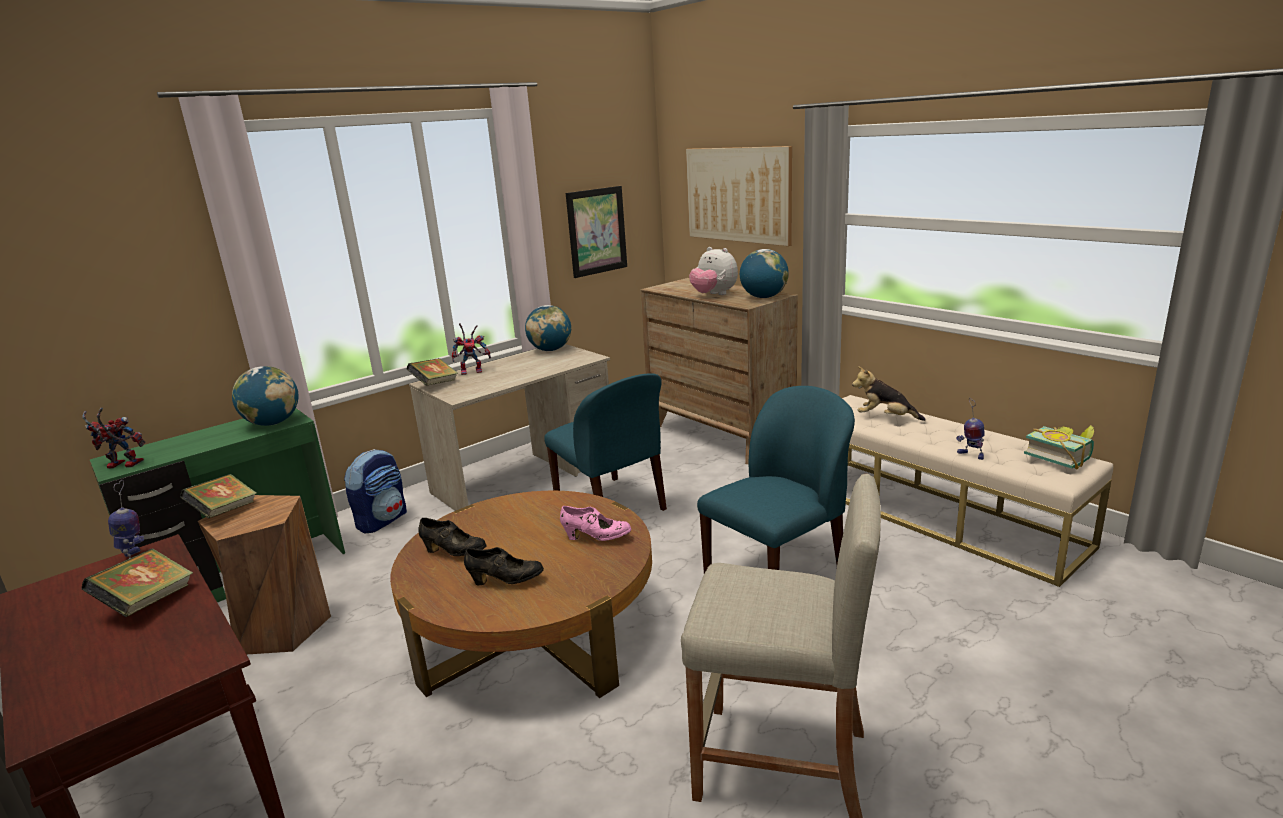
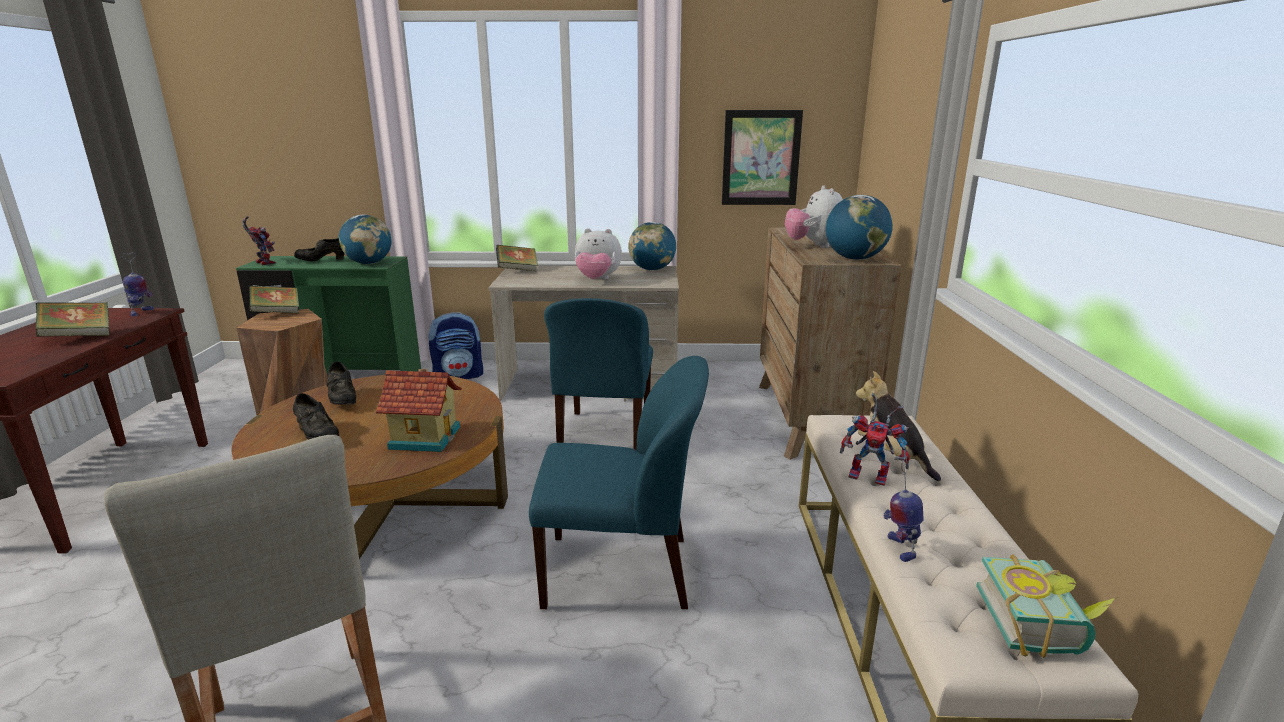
camera: 40 degrees right, 0 degrees up
toy robot [452,323,491,375] -> toy robot moved to [840,393,910,486]
pink shoe [560,506,631,541] -> toy house [376,369,462,452]
picture [686,146,792,246] -> none
none -> black shoe [294,238,345,261]
none -> plush toy [574,228,622,280]

